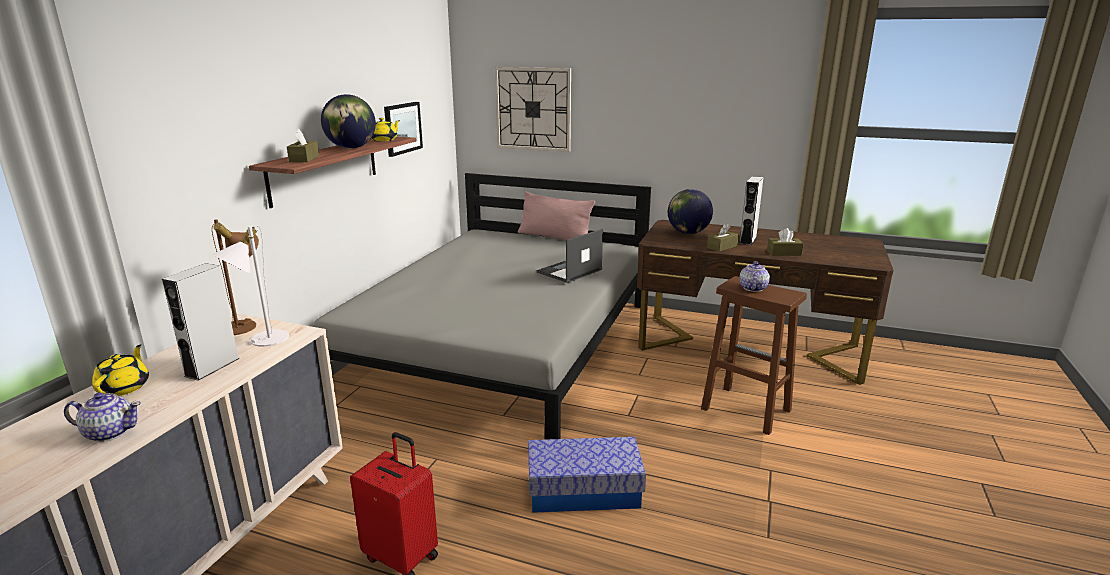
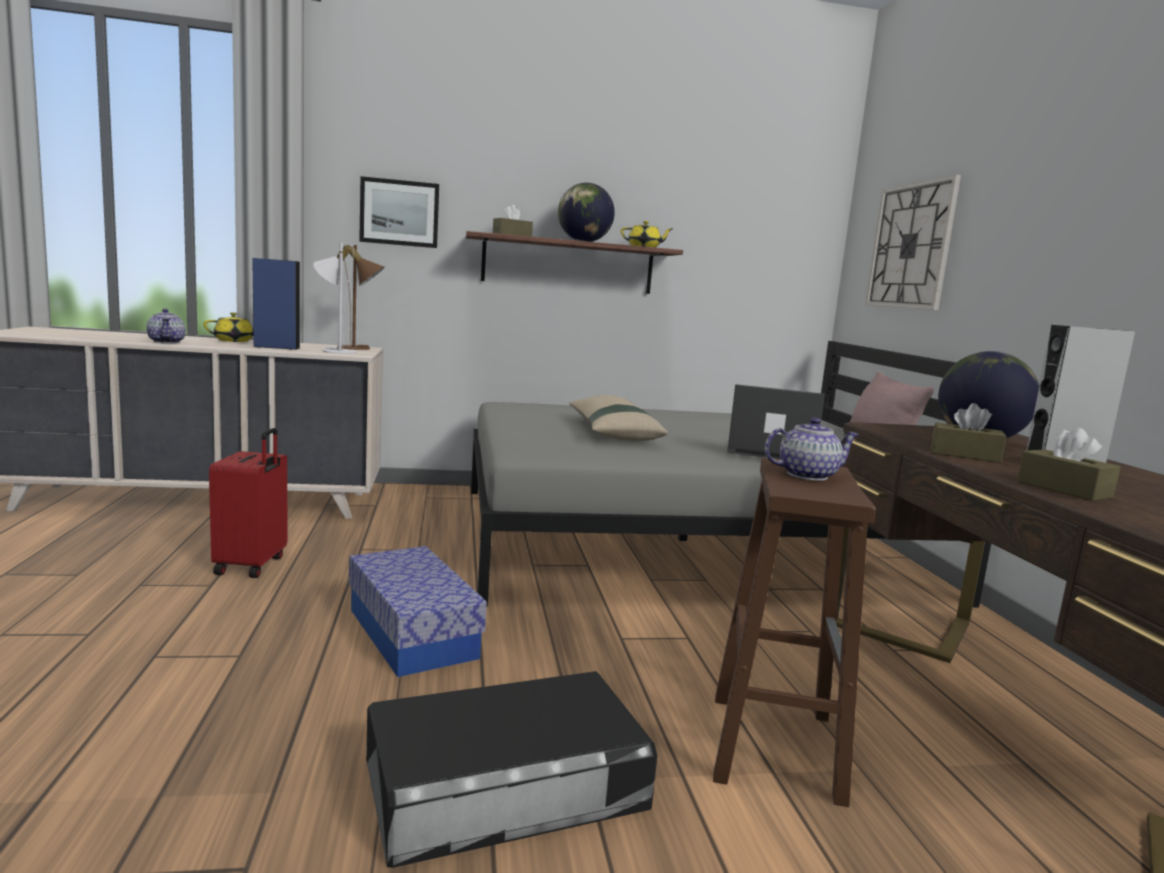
camera: 60 degrees right, 10 degrees down
grey speaker [162,263,240,381] -> blue speaker [252,258,300,350]
picture [384,102,423,157] -> picture moved to [359,176,439,248]
none -> black storage box [366,671,657,868]
none -> beige pillow [569,395,668,441]

